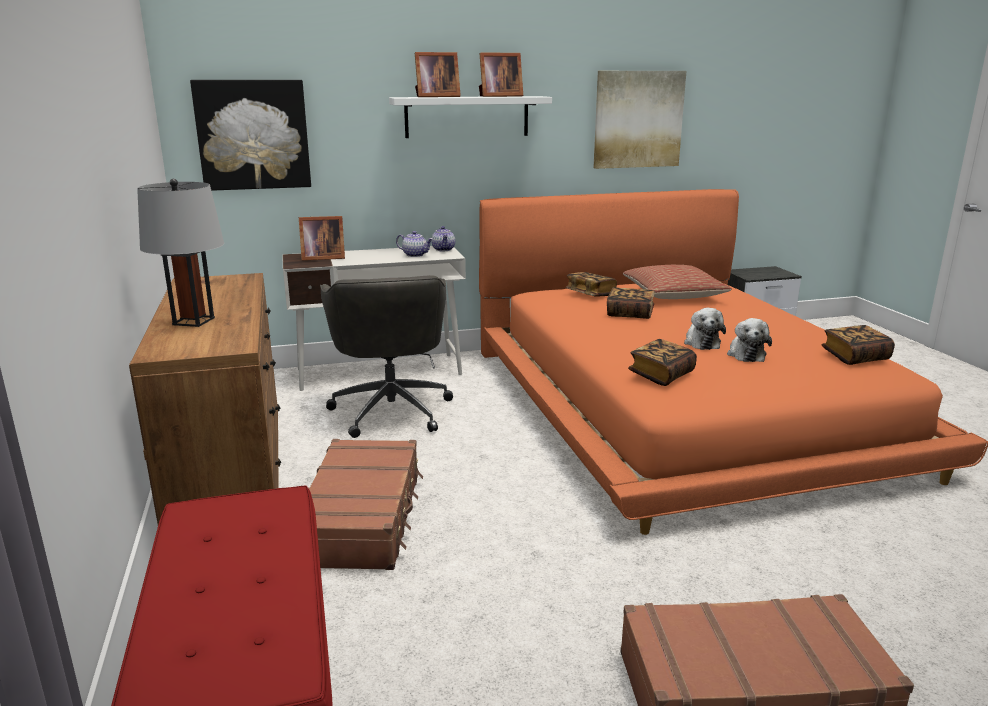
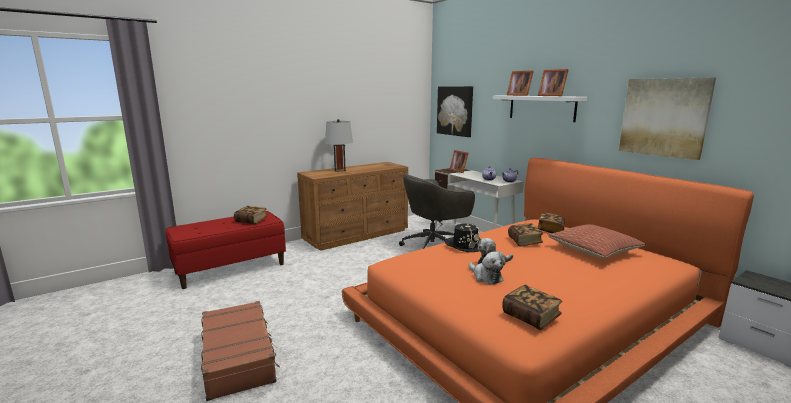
camera: 70 degrees right, 5 degrees down
brown suitcase [309,439,423,570] -> none
book [628,339,697,386] -> book moved to [234,206,268,224]
plush toy [727,318,772,362] -> plush toy turned 105 degrees counterclockwise [469,252,506,284]
none -> black hat [445,223,481,252]

